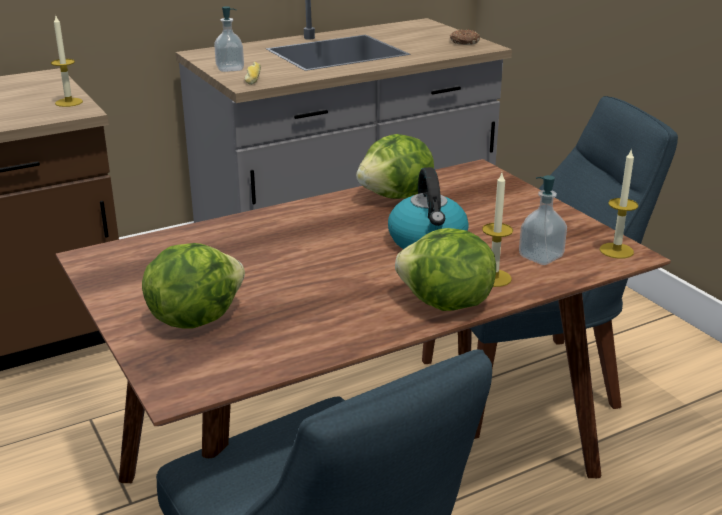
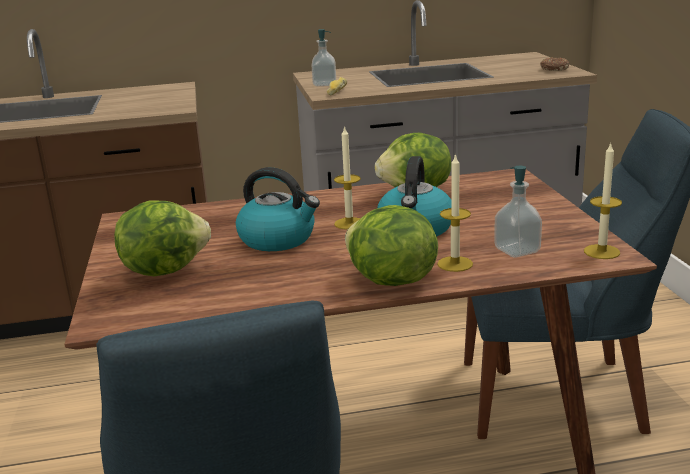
camera: 20 degrees right, 5 degrees down
candle [51,14,83,107] -> candle moved to [334,126,361,229]
none -> kettle [236,167,320,251]

